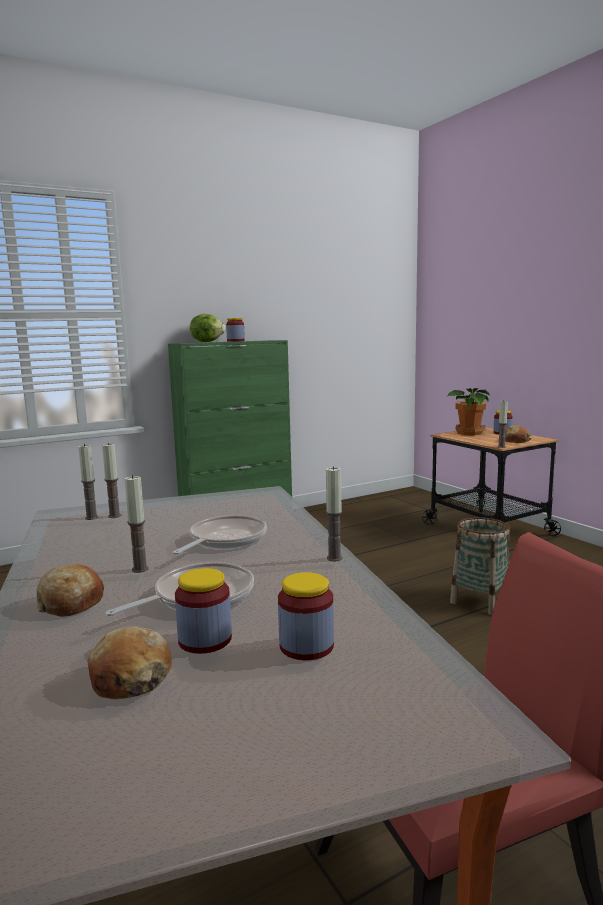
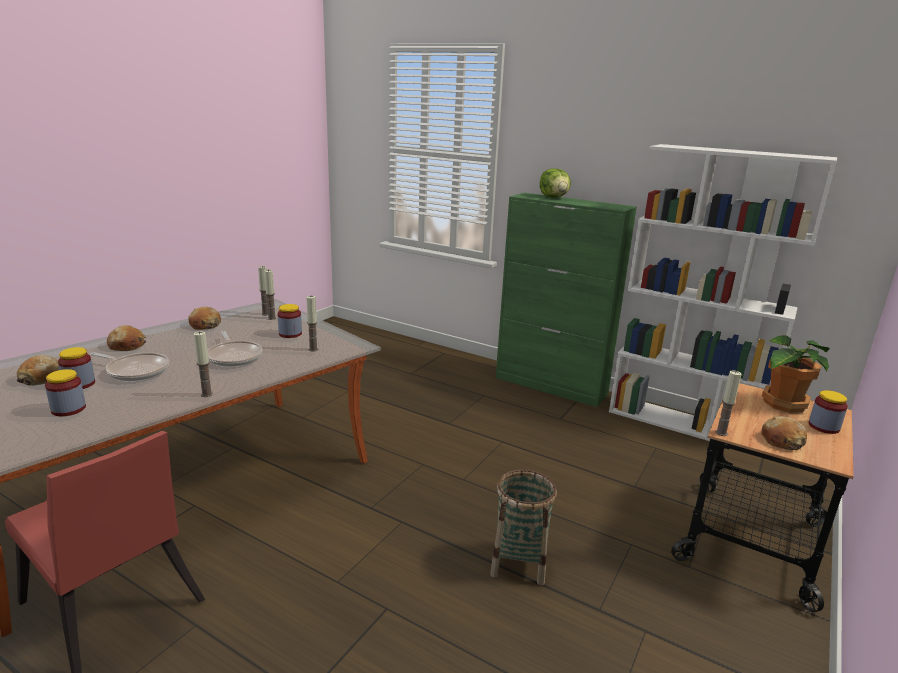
camera: 60 degrees right, 10 degrees up
candle [125,475,149,573] -> candle moved to [306,296,318,352]
frying pan [173,515,267,554] -> frying pan turned 60 degrees clockwise [208,331,262,367]
jar [226,318,245,342] -> jar moved to [277,304,302,338]
none -> bread [188,306,221,330]
none -> white bookcase [609,144,837,441]

